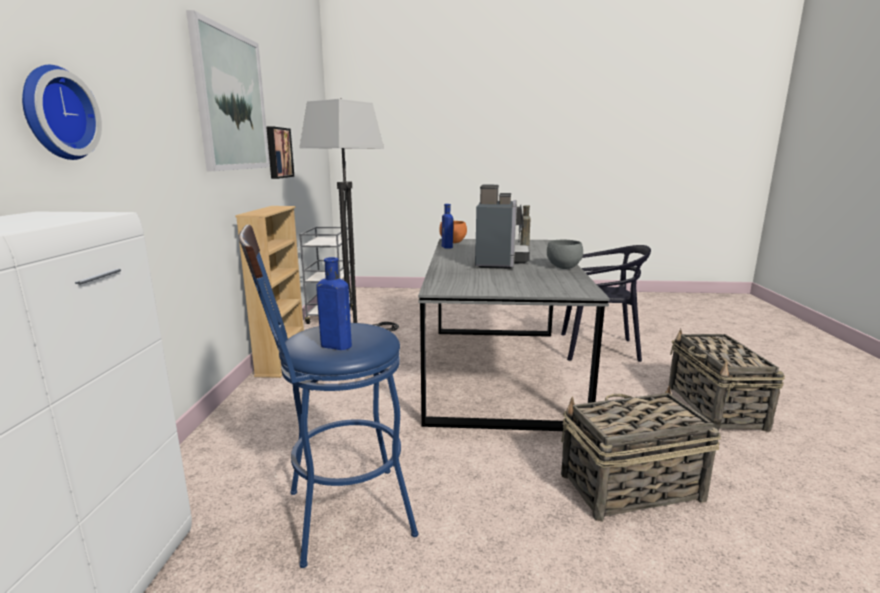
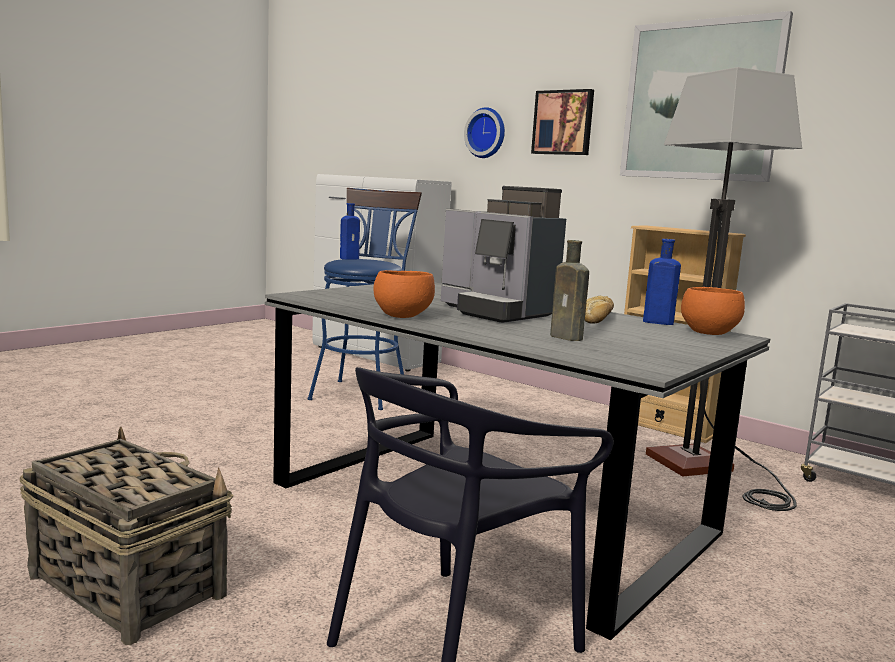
camera: 125 degrees right, 5 degrees down
picture [266,126,294,179] -> picture moved to [531,89,594,155]
grey bowl [547,240,583,269] -> orange bowl [374,270,435,318]
basket [561,385,721,522] -> none
none -> bread [585,295,614,324]

